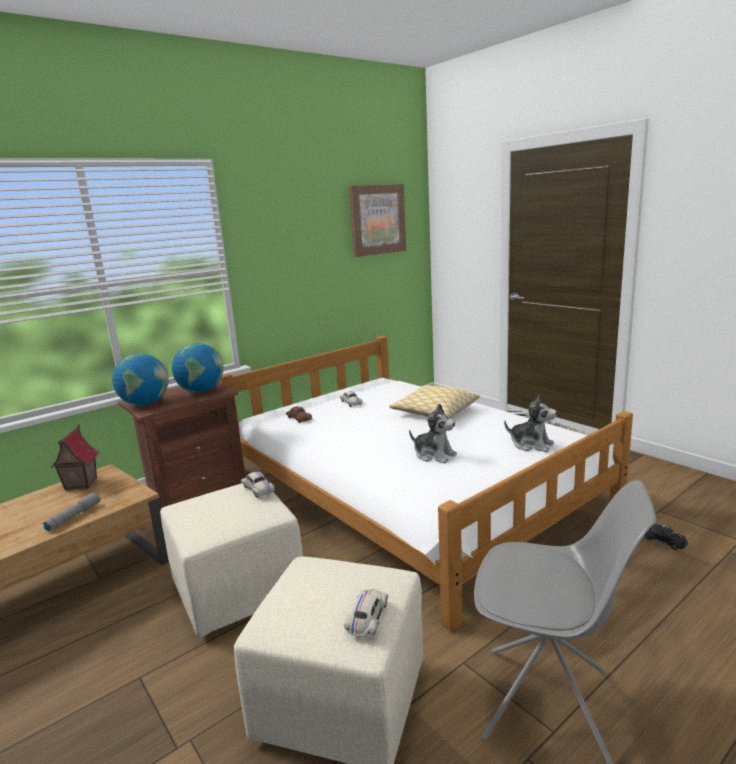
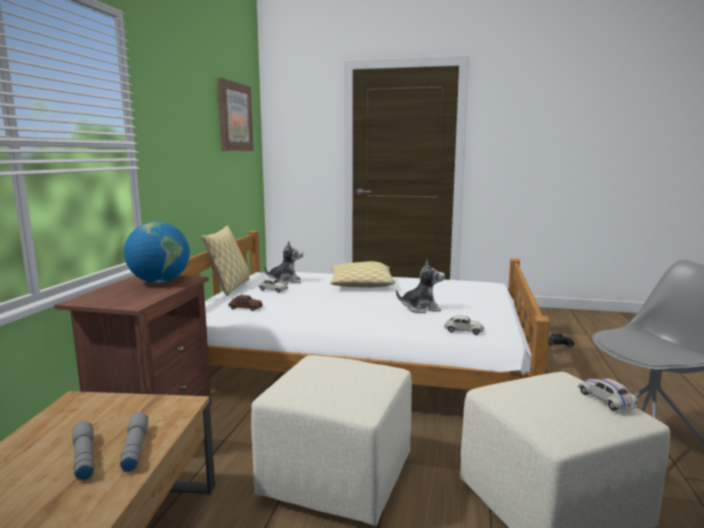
camera: 40 degrees left, 5 degrees down
toy house [50,424,99,490] -> none
globe [112,354,169,406] -> none
white toy car [241,472,275,498] -> white toy car moved to [444,315,484,335]
plush toy [504,393,557,452] -> plush toy moved to [264,241,303,284]
none -> grey flashlight [72,421,94,481]
none -> pillow [201,226,250,296]

